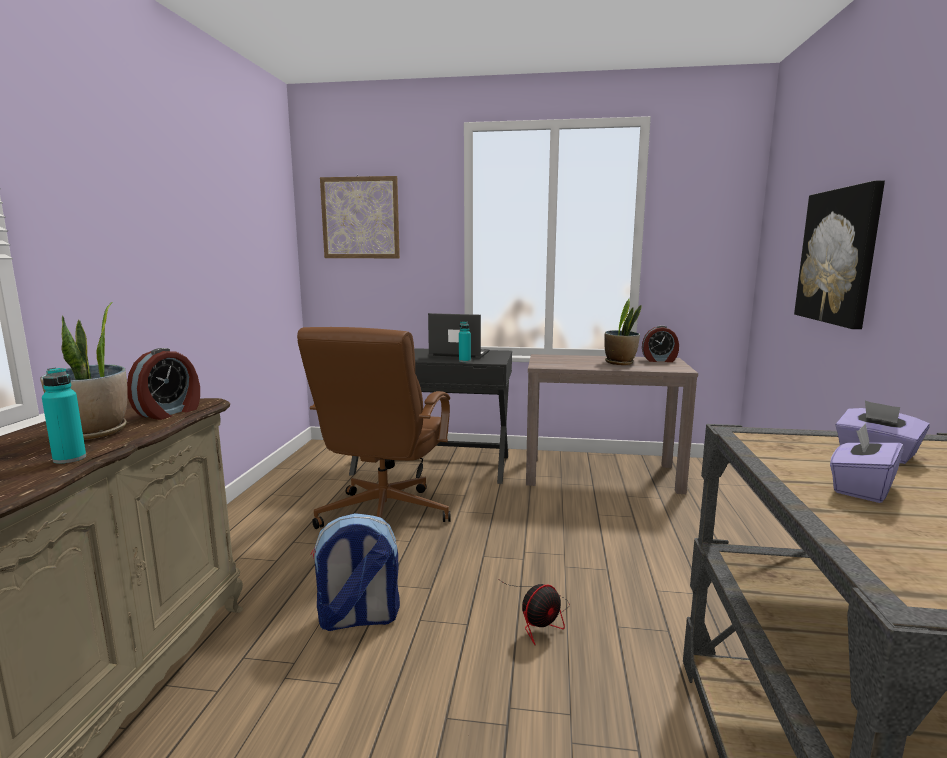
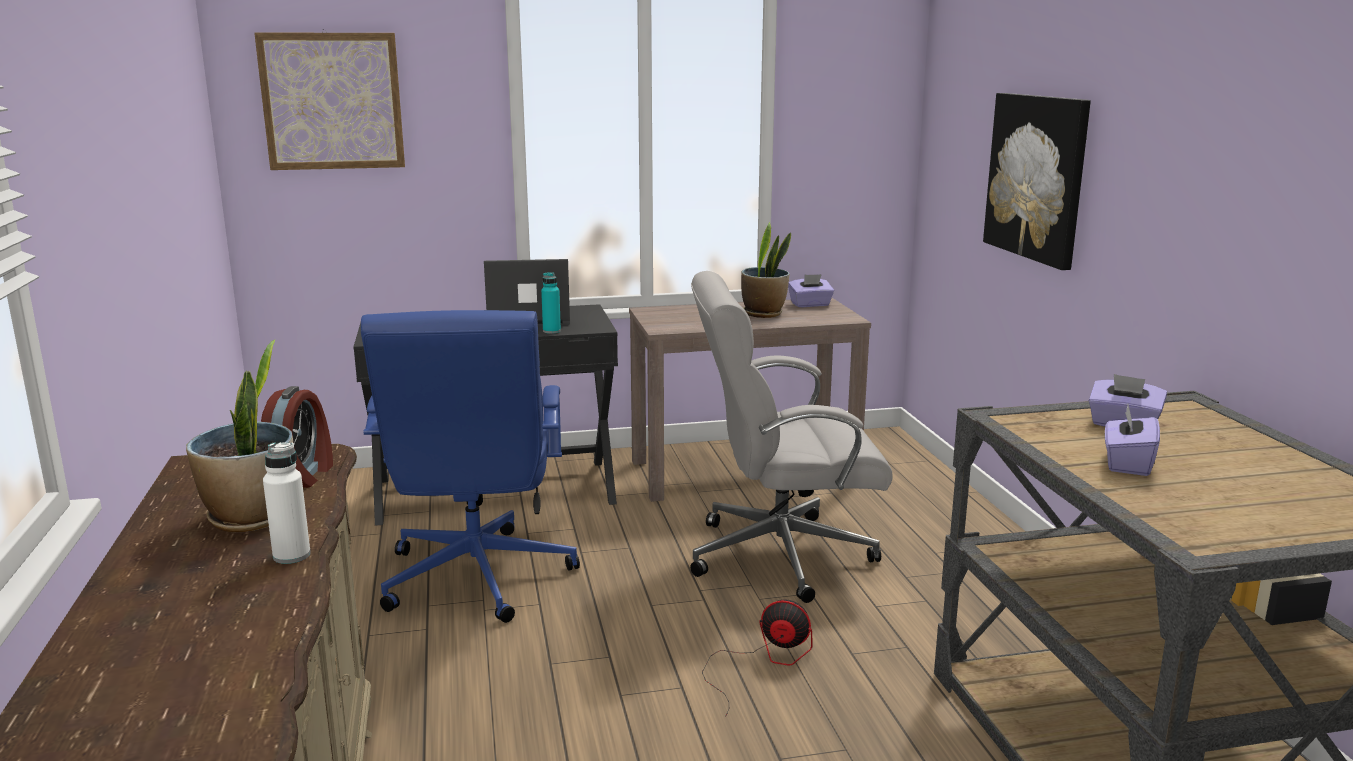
camera: 20 degrees left, 5 degrees up
turquoise bottle [42,368,86,464] -> white bottle [263,442,311,564]
brown office chair [297,327,451,529] -> blue office chair [361,310,580,623]
backpack [311,513,400,631] -> none
fan [500,580,570,645] -> fan turned 105 degrees counterclockwise [702,599,813,717]
alarm clock [642,326,679,362] -> purple tissue box [788,274,834,307]
none -> grey office chair [690,271,893,603]

